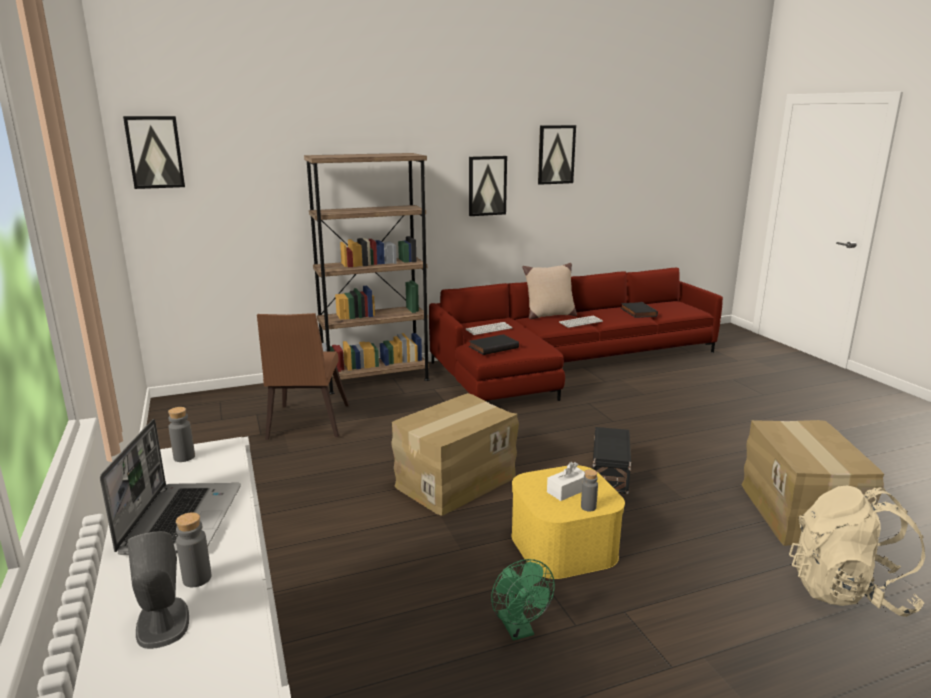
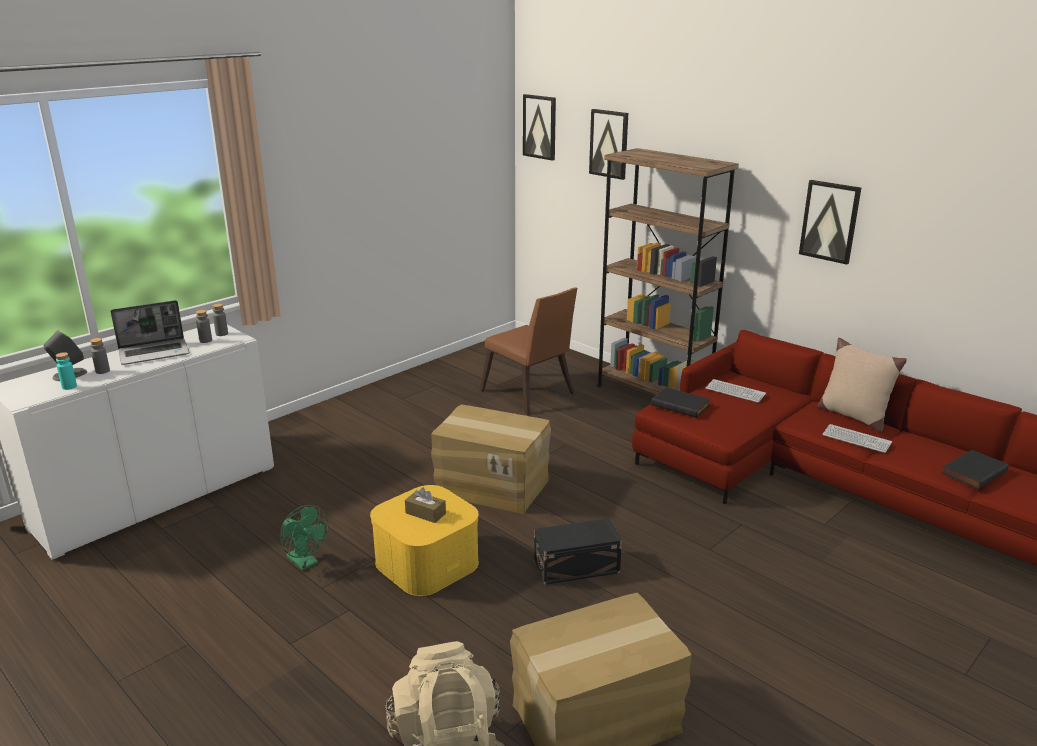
camera: 65 degrees right, 5 degrees up
brown chair [257,313,349,440] -> brown chair turned 105 degrees counterclockwise [480,288,577,415]
green fan [491,559,555,641] -> green fan turned 90 degrees counterclockwise [280,505,328,570]
picture [538,125,576,185] -> picture moved to [589,109,628,180]
white tissue box [547,462,585,501] -> brown tissue box [405,487,446,523]
grey bottle [581,469,598,512] -> grey bottle moved to [196,310,212,343]
none -> turquoise bottle [56,352,77,390]

